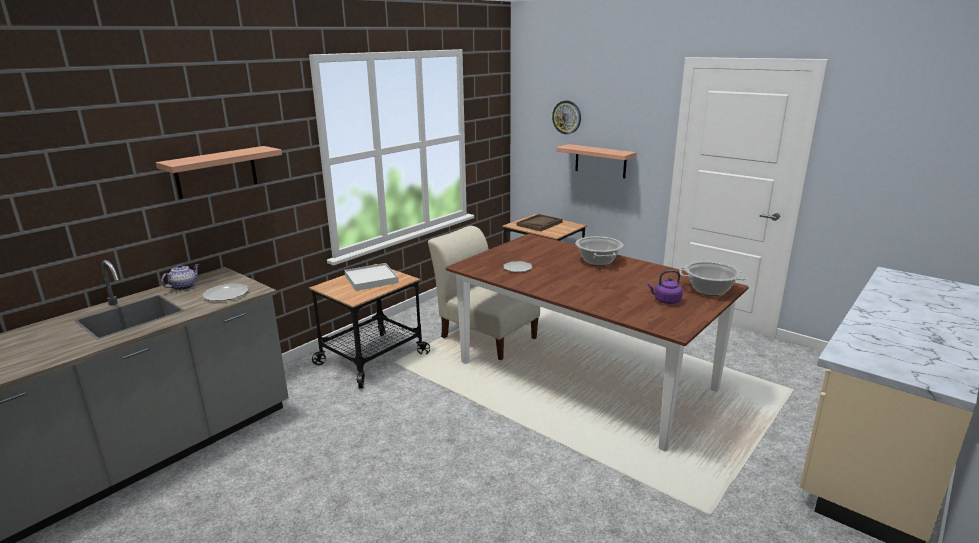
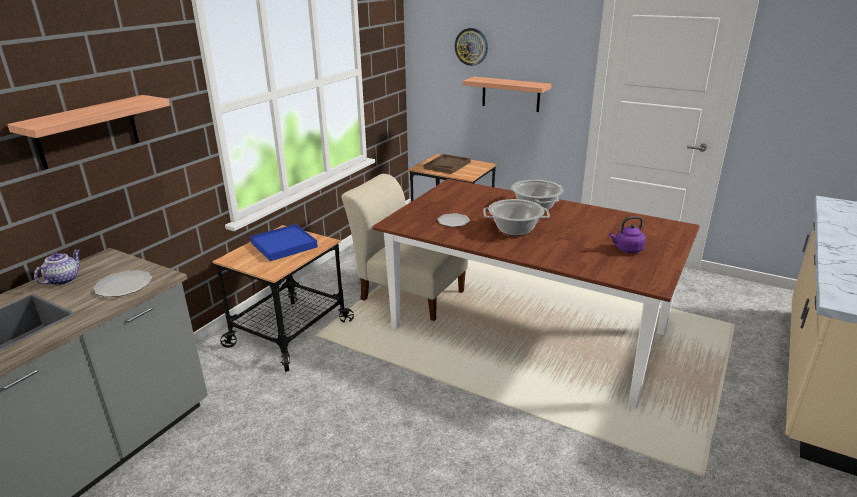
camera: 10 degrees left, 5 degrees up
white tray [345,263,399,291] -> blue tray [250,224,318,261]
cooking pot [679,261,746,296] -> cooking pot moved to [483,199,550,236]

